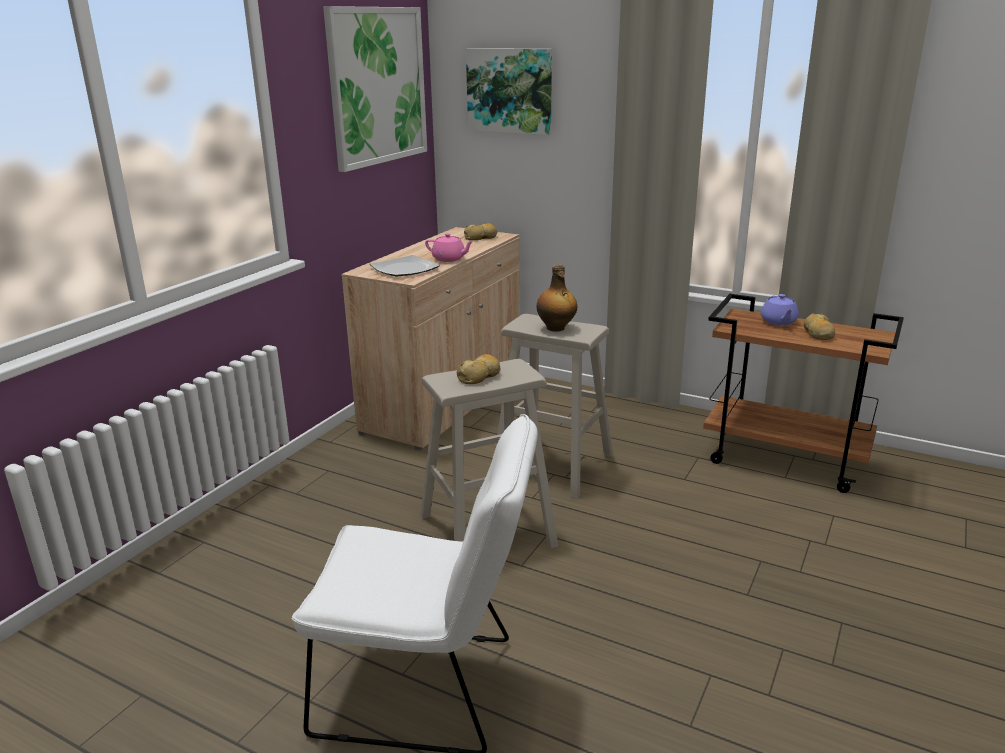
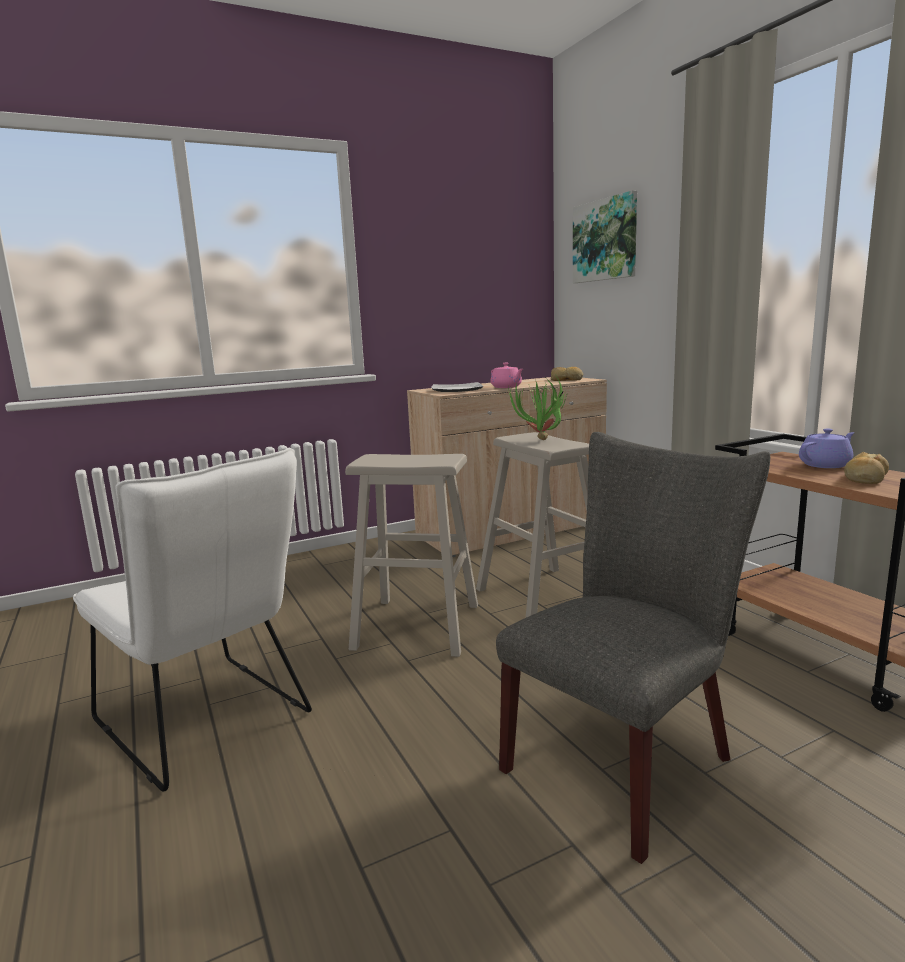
camera: 35 degrees right, 10 degrees down
picture [323,6,427,172] -> none
bread [457,354,500,384] -> none
bottle [537,265,577,332] -> potted plant [508,374,569,440]
purple teapot [761,294,799,325] -> purple teapot turned 150 degrees counterclockwise [799,429,855,468]
none -> grey chair [496,432,770,864]

